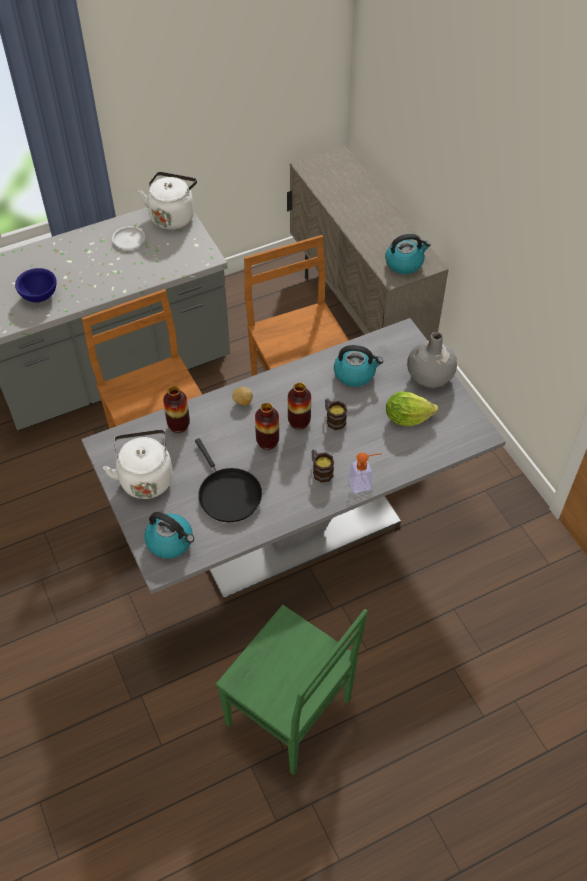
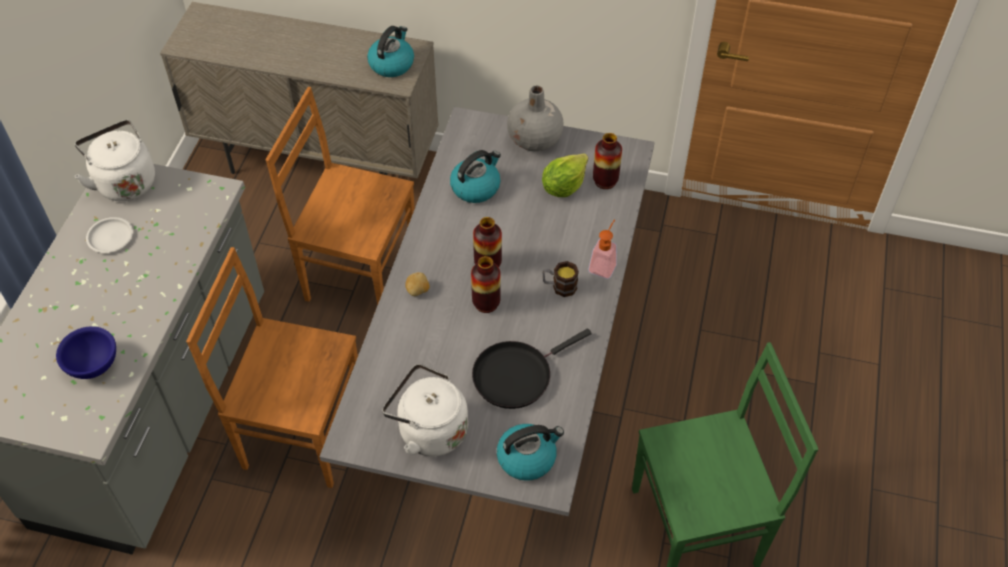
camera: 50 degrees left, 0 degrees up
vase [163,386,190,433] -> vase moved to [593,133,622,189]
black frying pan [195,438,262,522] -> black frying pan turned 135 degrees clockwise [472,329,592,409]
mug [325,398,347,430] -> none

